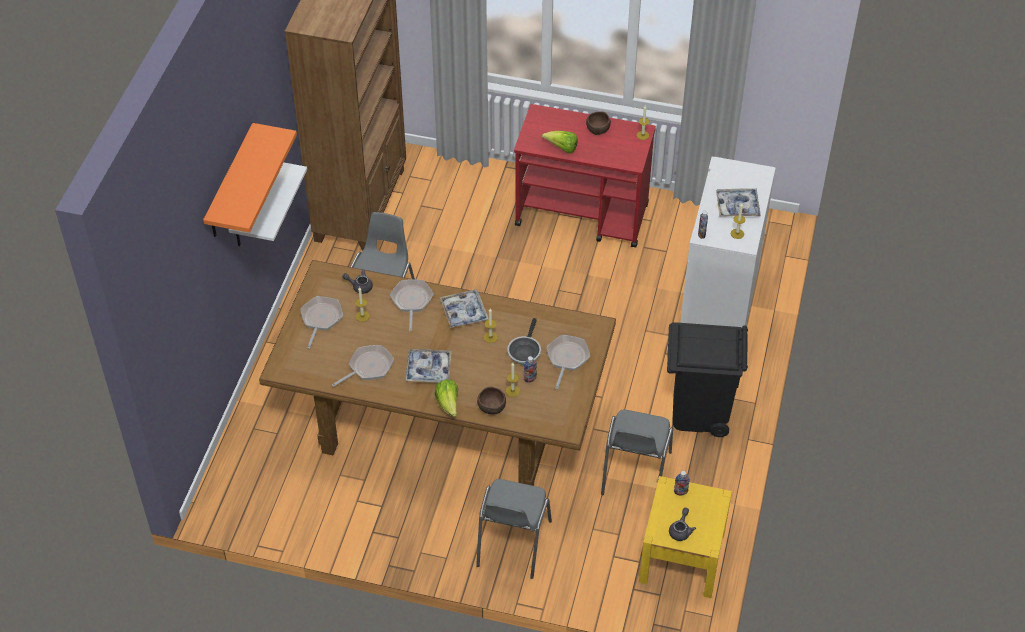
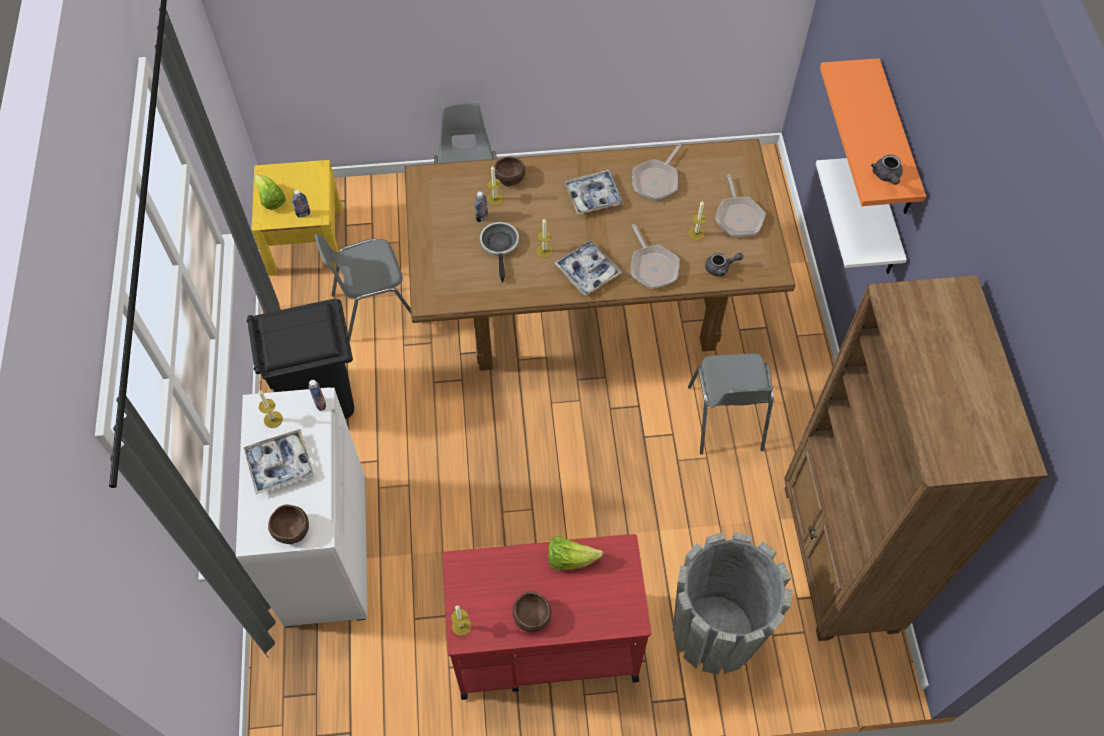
camera: 160 degrees right, 10 degrees up
lettuce [435,379,458,417] -> lettuce moved to [254,174,286,210]
frying pan [547,335,590,389] -> none
grey chair [601,410,673,495] -> grey chair turned 105 degrees counterclockwise [314,234,411,342]
grey teapot [669,508,696,541] -> grey teapot moved to [871,154,903,185]
none -> brown bowl [268,505,309,544]
none -> grey planter [673,532,793,674]

